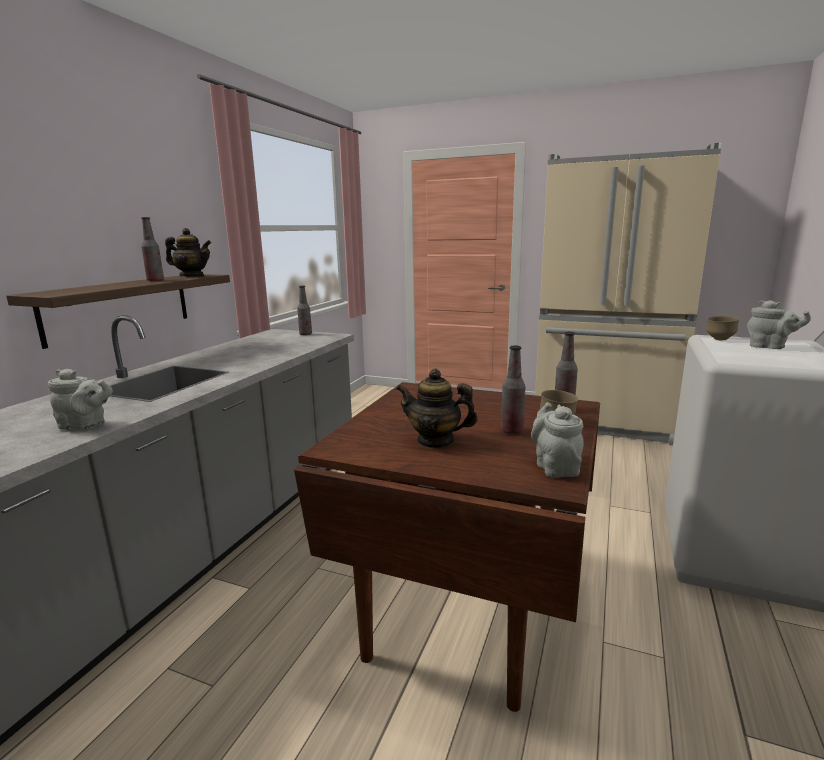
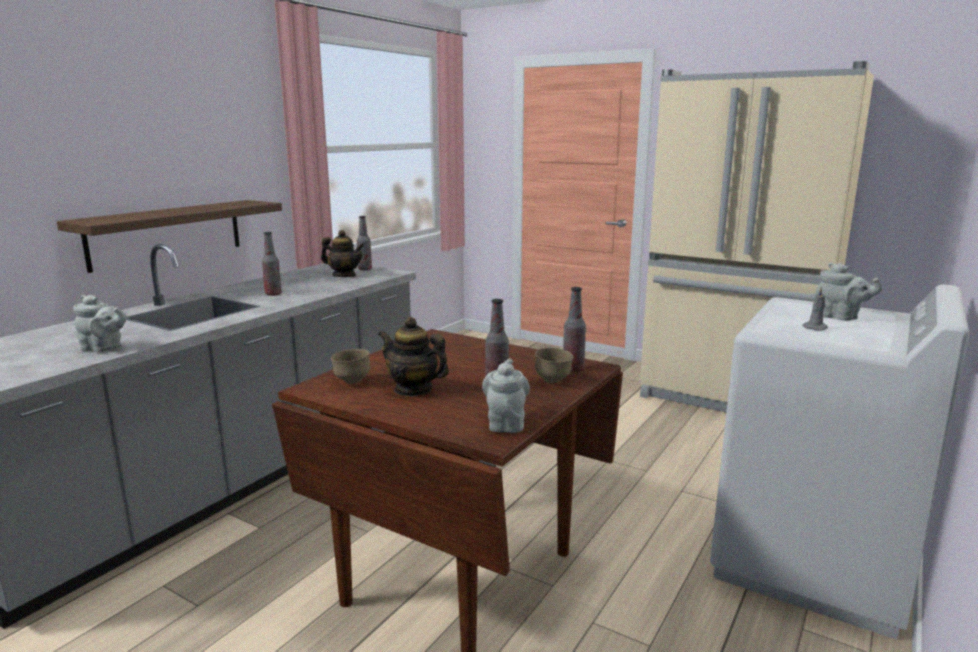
camera: 10 degrees right, 0 degrees up
bottle [141,217,164,281] -> bottle moved to [262,232,282,296]
teapot [165,228,211,276] -> teapot moved to [321,230,364,277]
brown bowl [706,316,739,340] -> brown bowl moved to [331,349,371,384]
none -> grey candle [803,286,828,331]

